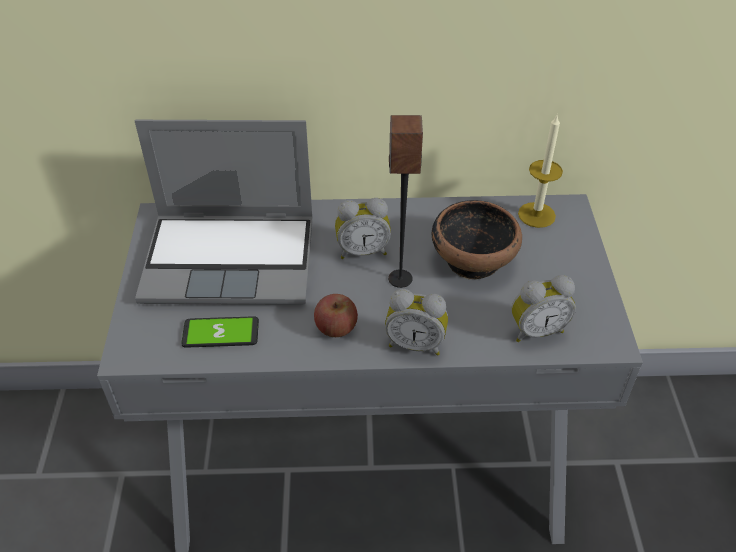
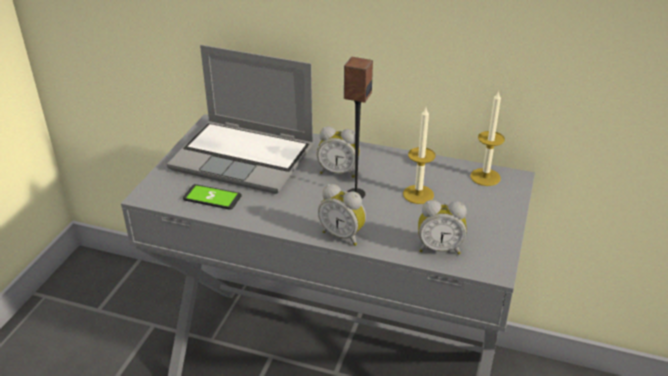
camera: 20 degrees right, 10 degrees down
apple [314,294,358,337] -> none
bowl [432,200,522,280] -> candle [403,108,436,204]

